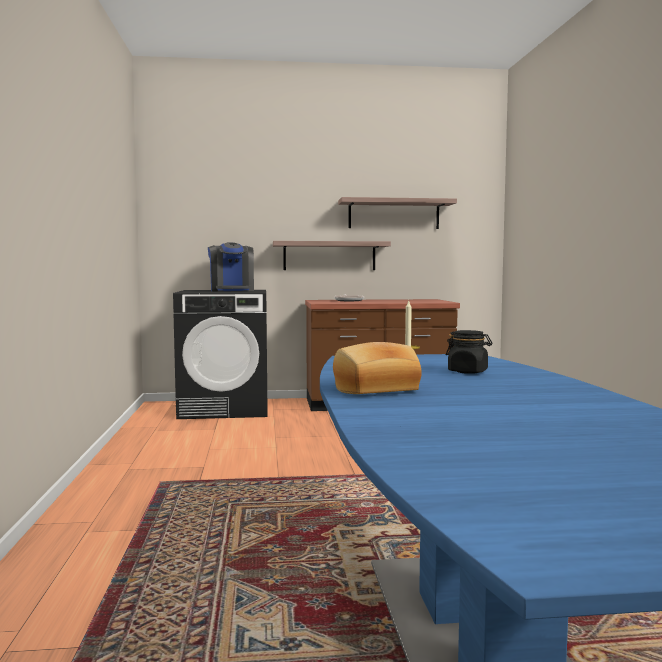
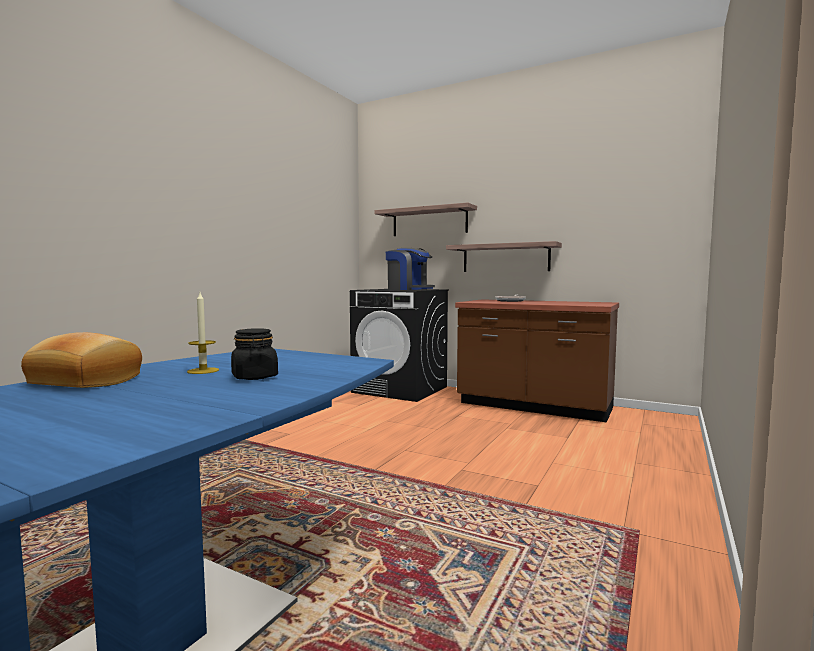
camera: 35 degrees right, 0 degrees up
coffee machine [208,242,254,291] -> coffee machine turned 75 degrees counterclockwise [386,248,435,290]
shelf [338,197,457,229] -> shelf moved to [374,203,477,236]

